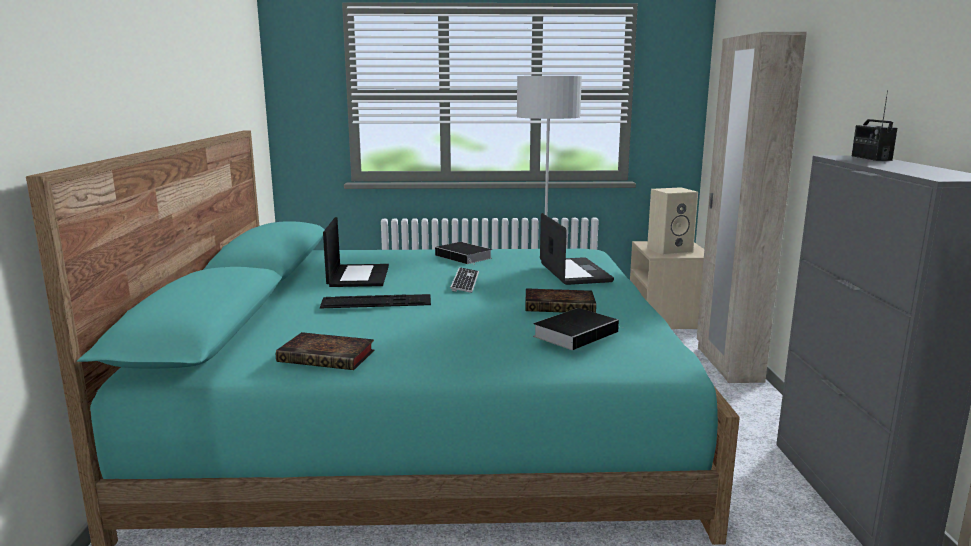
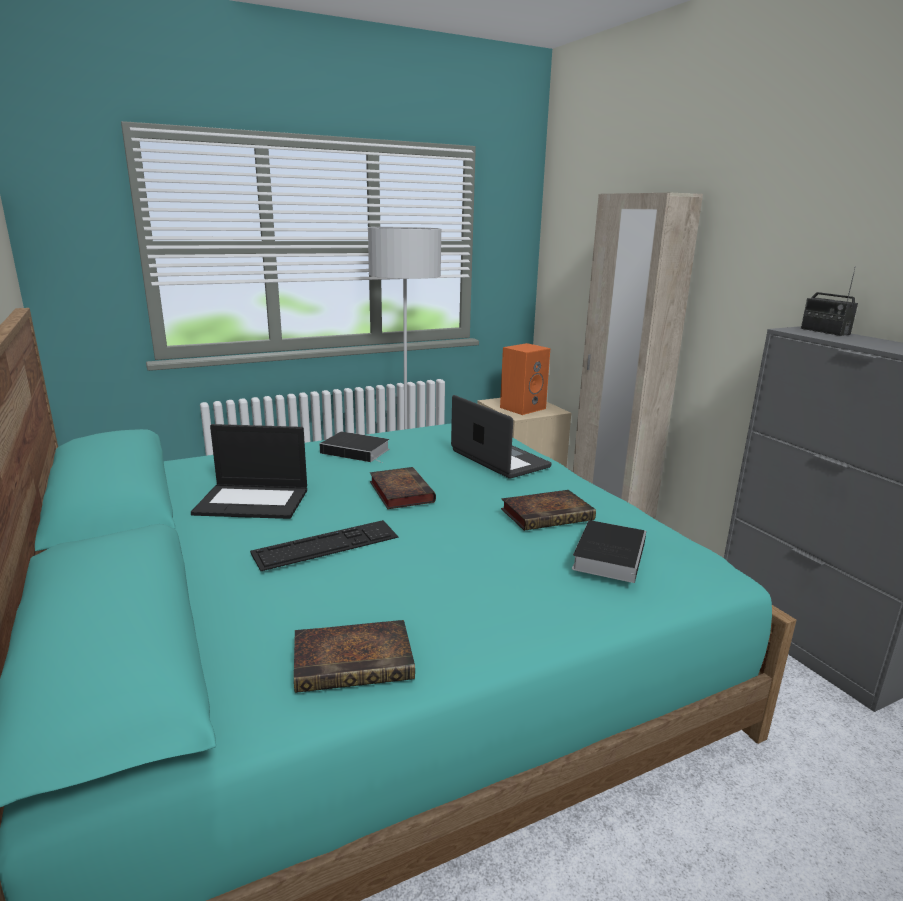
camera: 25 degrees left, 5 degrees up
laptop [323,217,389,287] -> laptop turned 120 degrees clockwise [191,424,307,519]
keyboard [450,267,479,293] -> book [370,467,436,509]
beige speaker [647,187,698,255] -> orange speaker [500,343,550,415]

